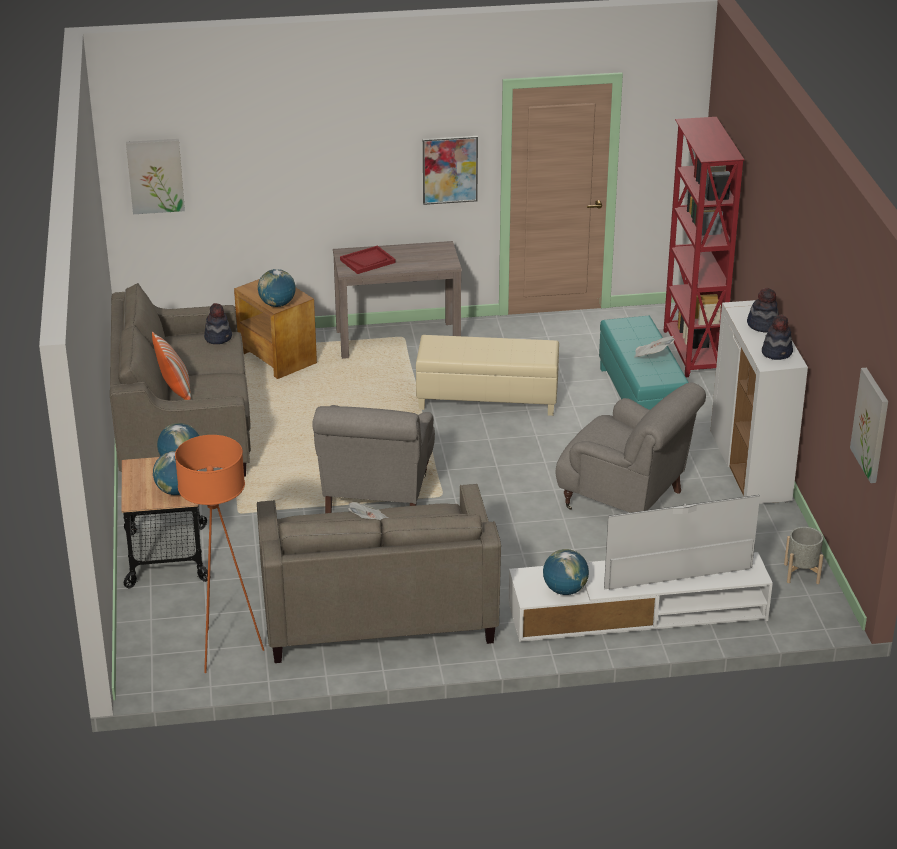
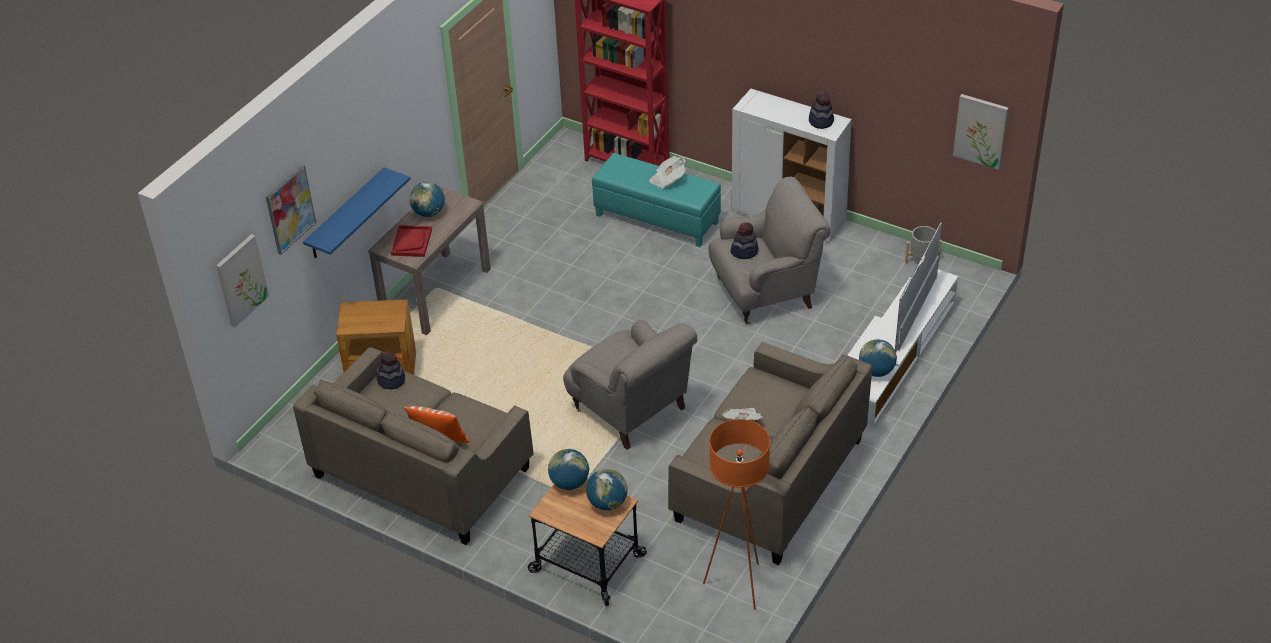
camera: 50 degrees left, 10 degrees up
globe [258,269,296,307] -> globe moved to [409,182,445,217]
beige ottoman [416,335,559,416] -> none
picture [423,136,478,205] -> picture moved to [266,165,316,255]
hat [747,288,779,333] -> hat moved to [730,222,758,259]
none -> blue shelf [303,167,410,258]

